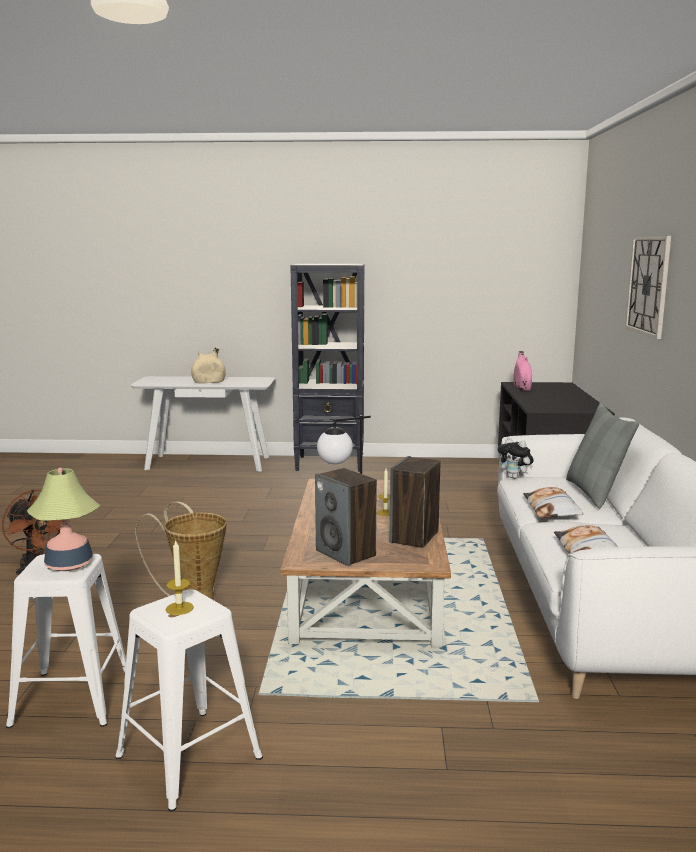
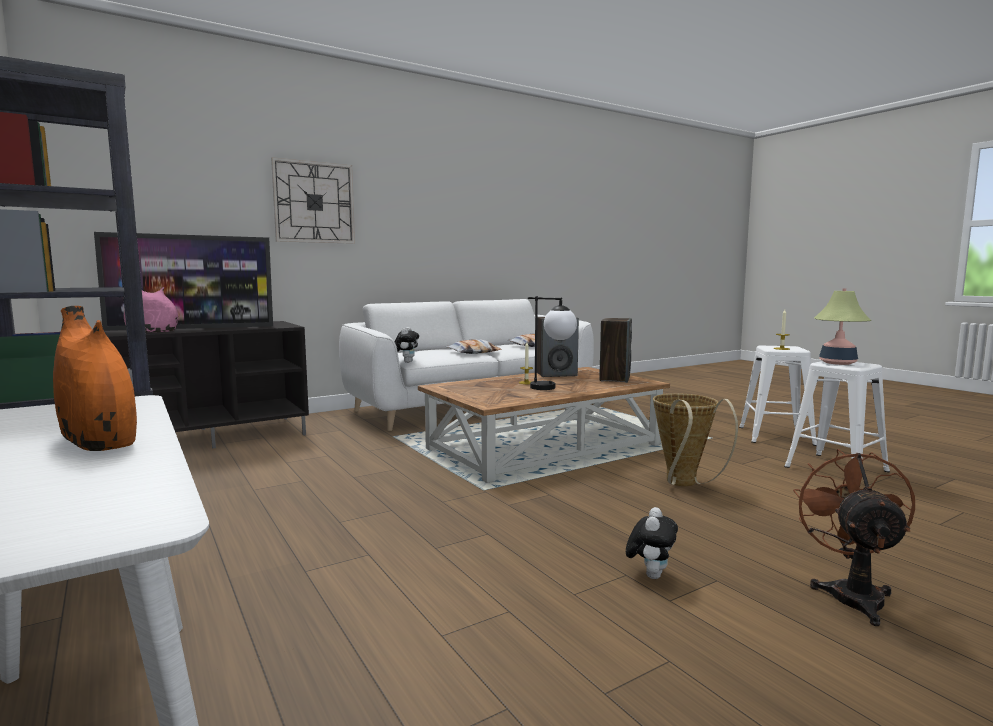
camera: 125 degrees left, 5 degrees down
beige vase [191,347,226,384] -> orange vase [53,306,137,451]
grey pillow [566,403,639,508] -> none
none -> television [94,232,273,331]
none -> plush toy [626,507,678,579]

